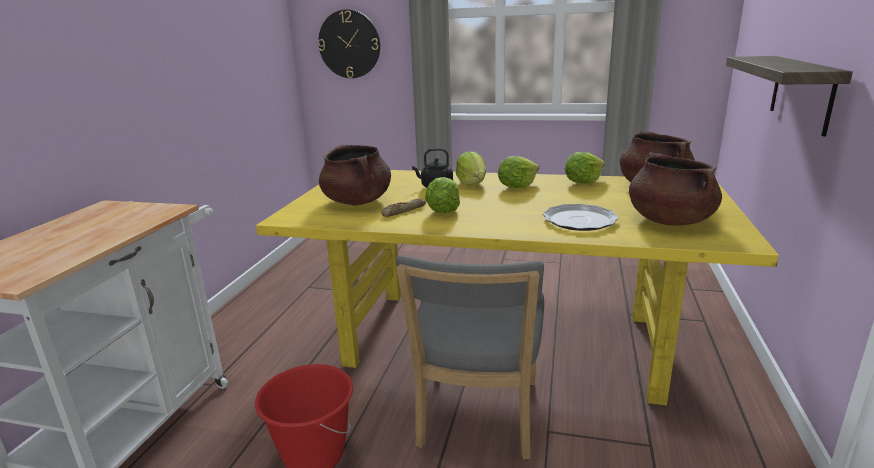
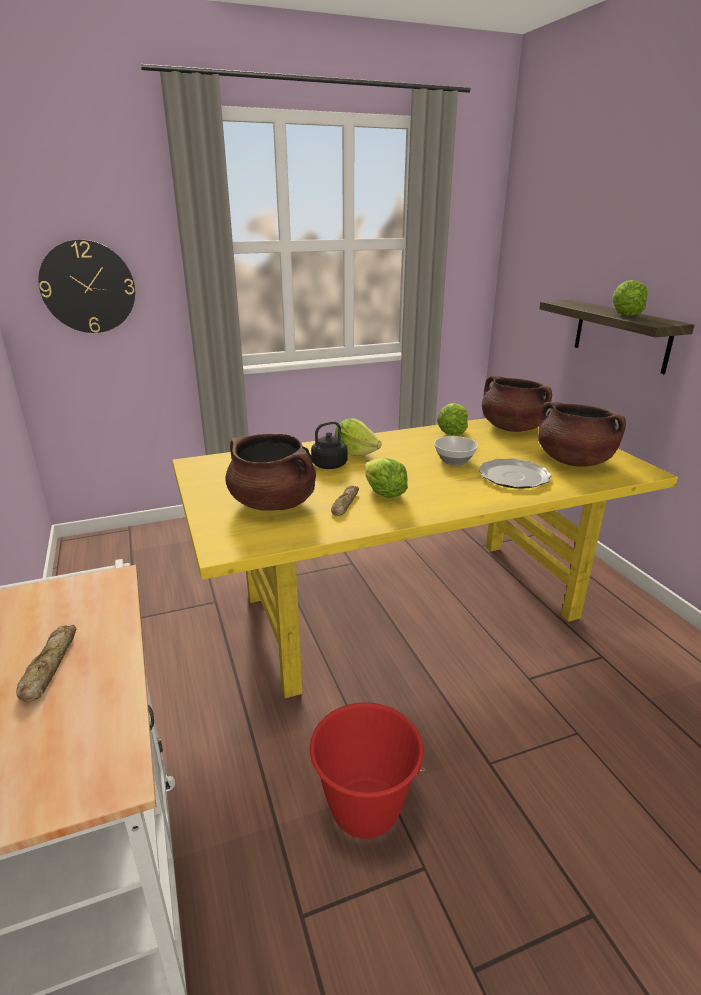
camera: 35 degrees left, 5 degrees up
grey chair [396,255,544,460] -> none
lettuce [498,156,539,188] -> lettuce moved to [612,280,648,316]
none -> bread [16,625,77,702]
none -> bowl [434,436,478,465]

